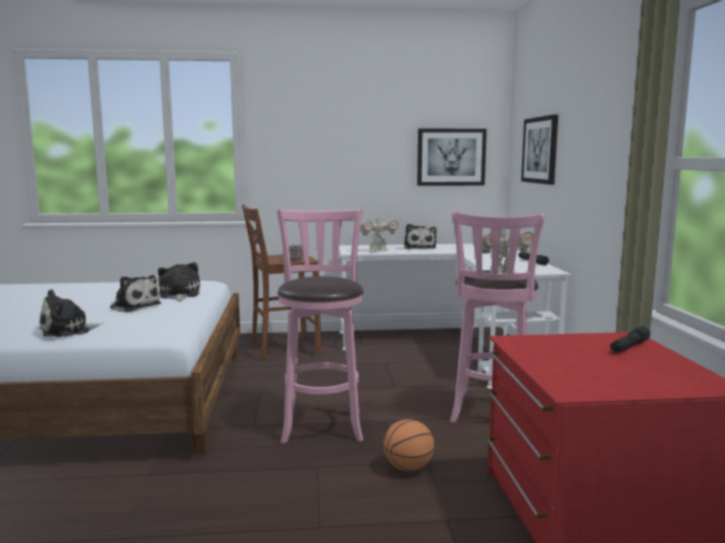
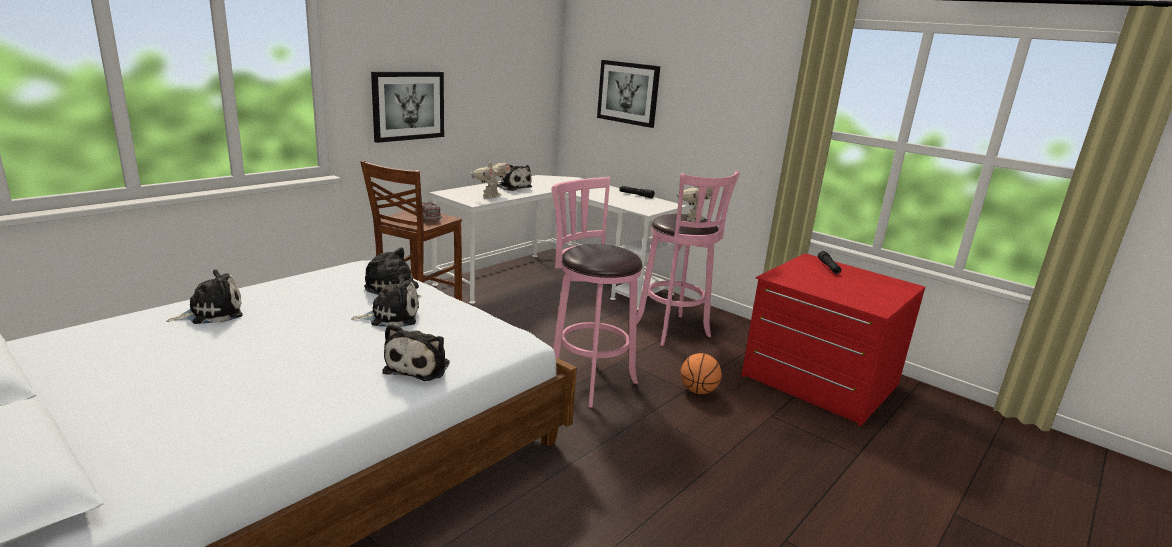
camera: 45 degrees left, 10 degrees up
picture [417,128,487,186] -> picture moved to [371,72,444,143]
none -> plush toy [167,270,243,324]

